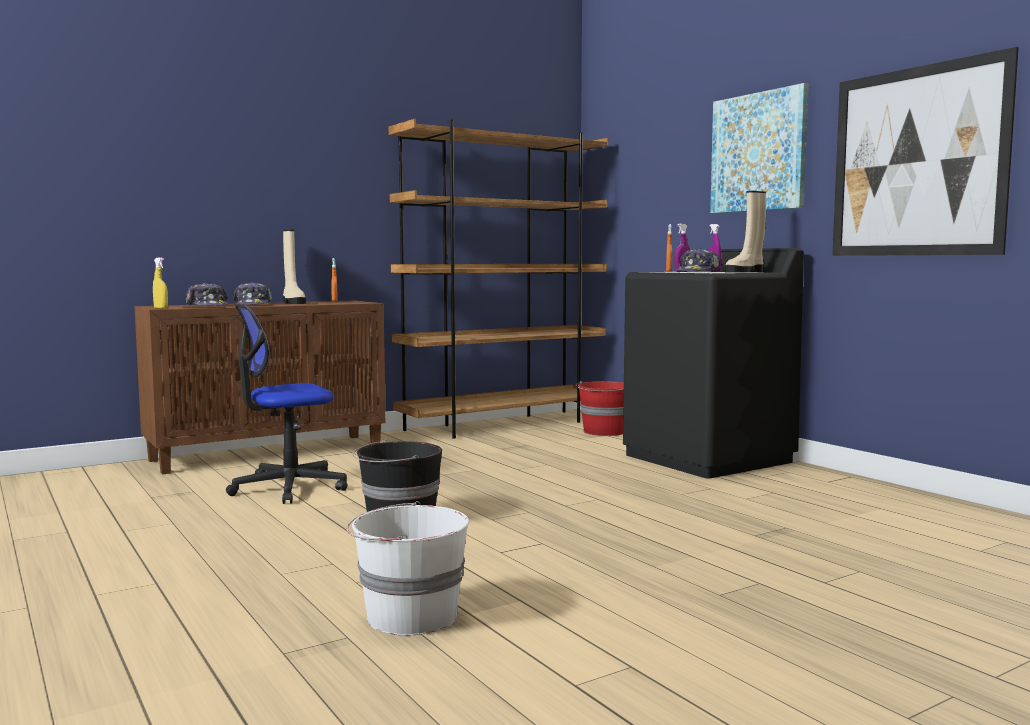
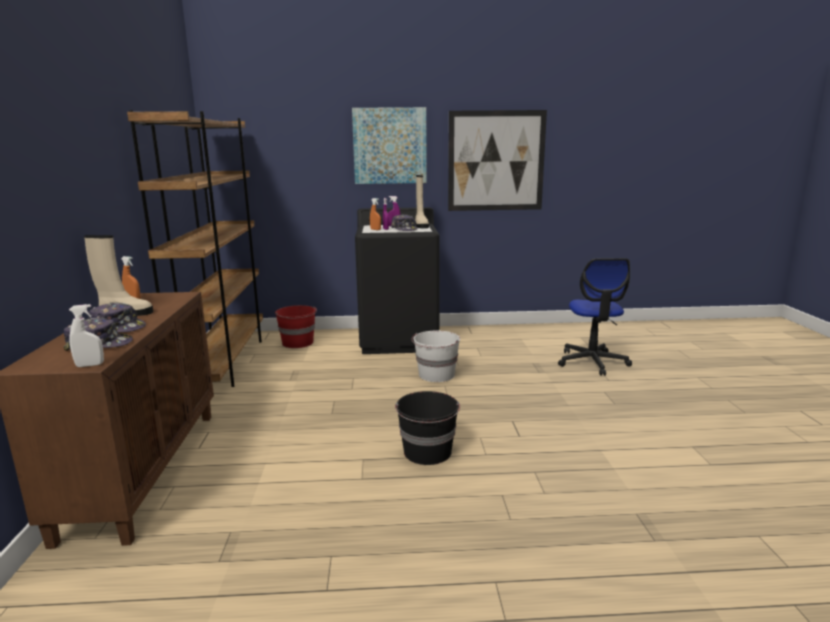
camera: 60 degrees left, 10 degrees up
yellow spray bottle [153,257,168,309] -> white spray bottle [69,304,104,367]
office chair [226,303,347,504] -> office chair moved to [558,258,632,376]
white bucket [346,501,469,636] -> white bucket moved to [412,331,460,382]

